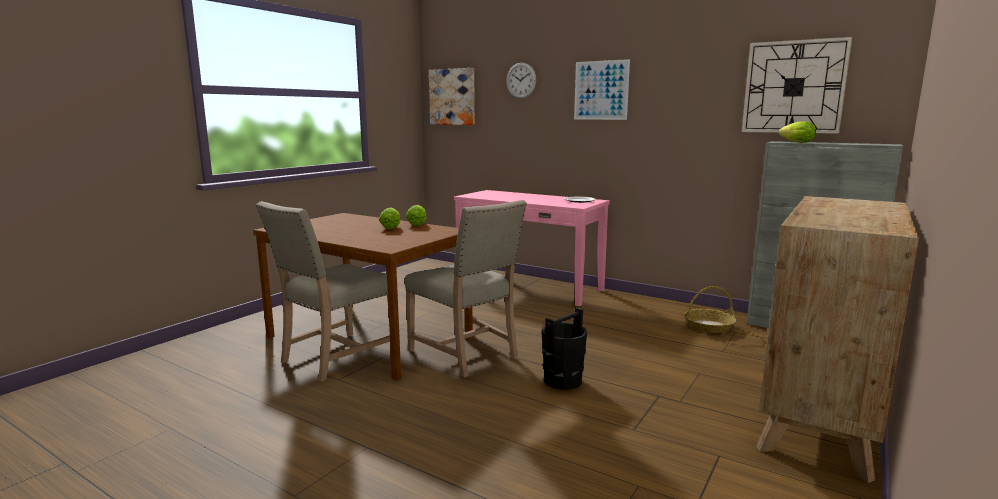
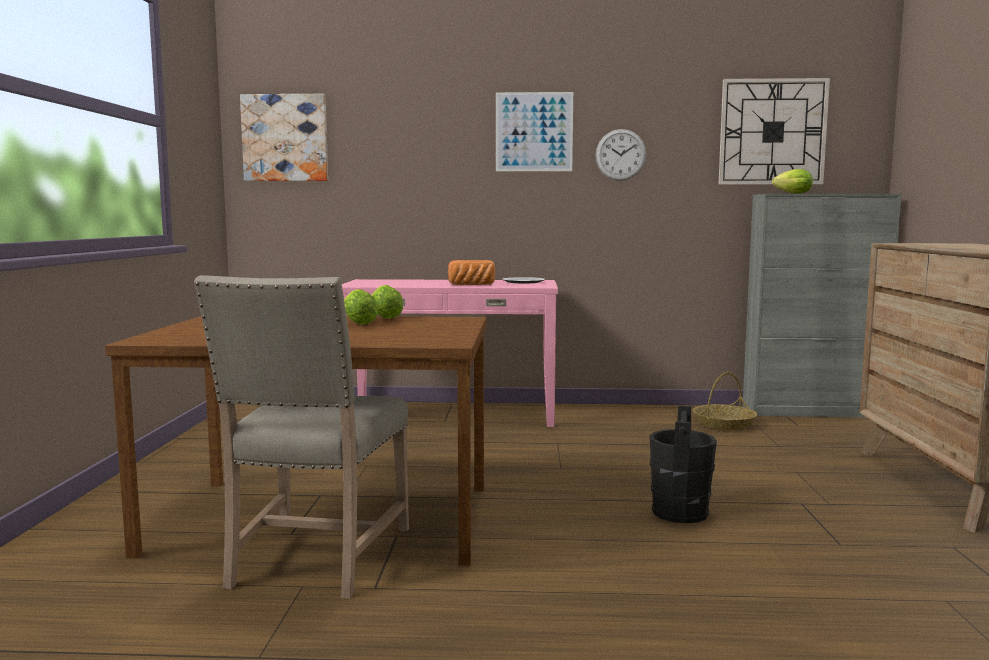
camera: 30 degrees left, 5 degrees down
beige chair [405,200,527,378] -> none
wall clock [506,63,536,98] -> wall clock moved to [595,129,646,181]
none -> bread [448,260,495,285]

